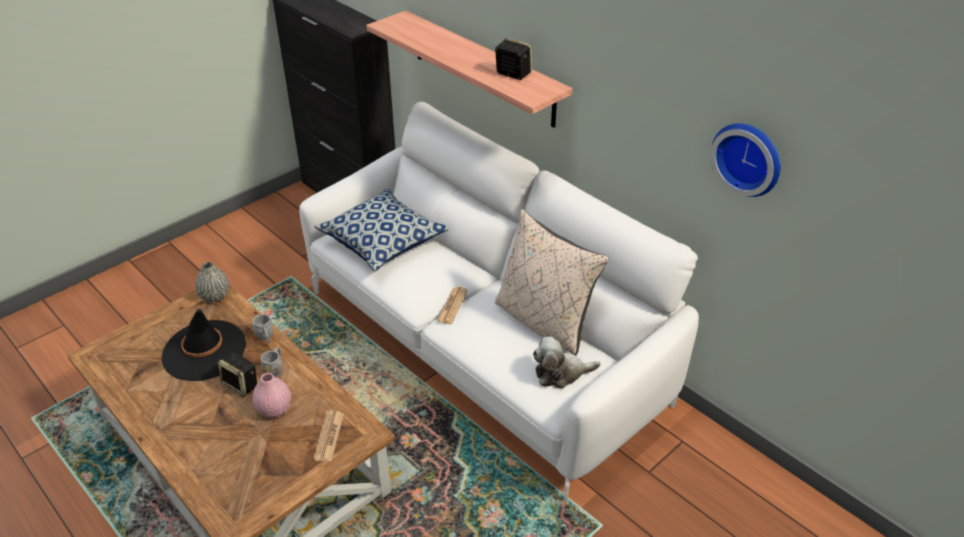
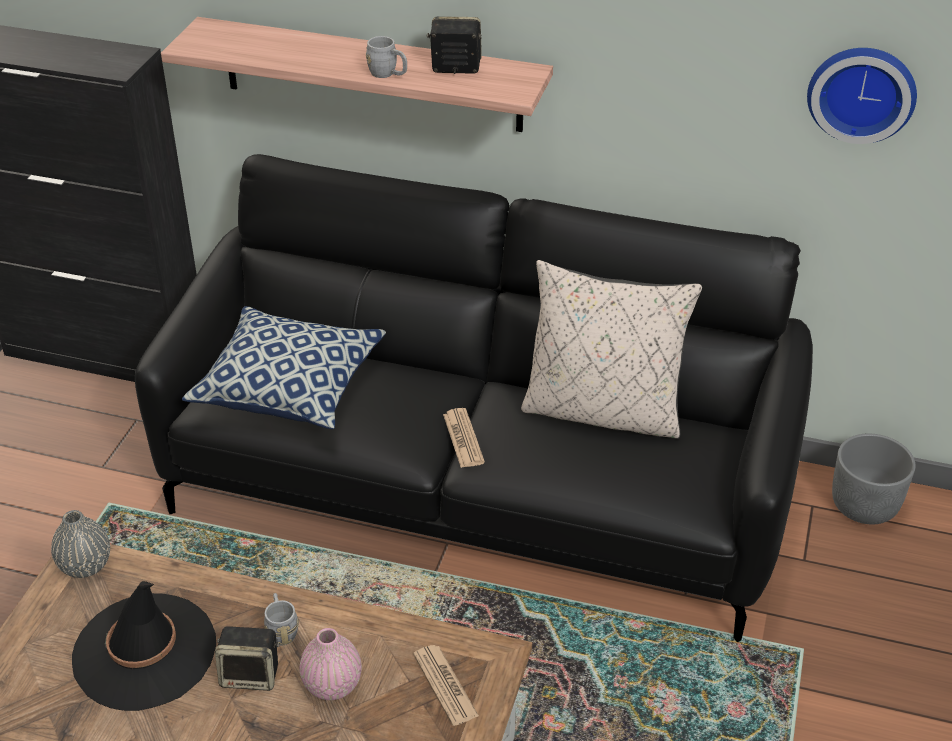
camera: 30 degrees left, 0 degrees up
grey mug [252,314,273,343] -> grey mug moved to [366,36,407,78]
white sofa [299,102,699,501] -> black sofa [135,154,813,642]
plush toy [533,337,600,389] -> none
none -> grey planter [832,434,916,524]

